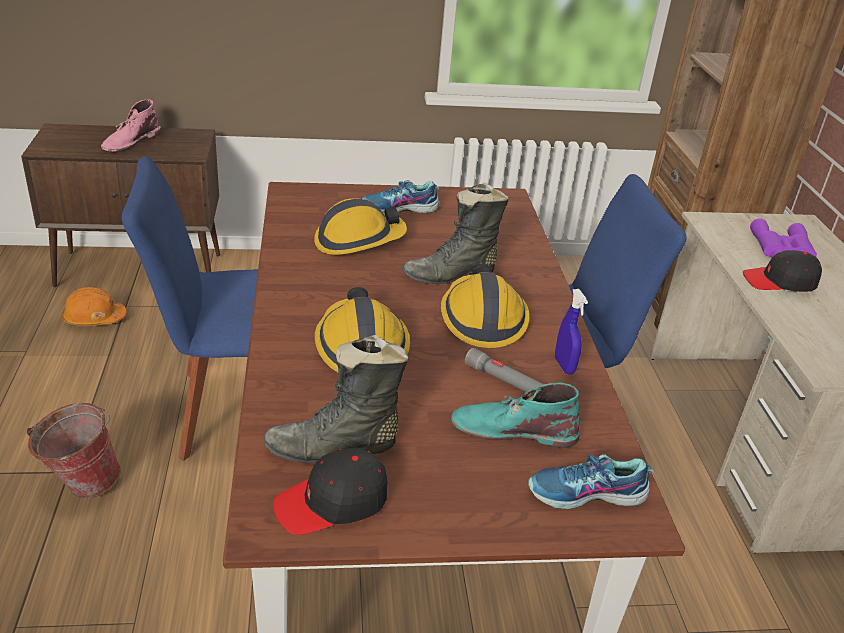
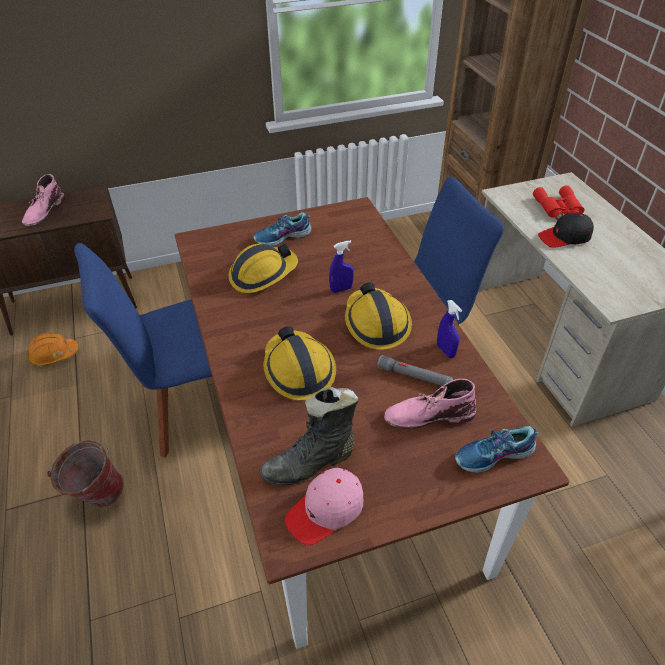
camera: 10 degrees left, 10 degrees up
black cap [273,448,388,535] -> pink cap [285,468,363,545]
black boot [402,182,509,284] -> blue spray bottle [329,240,354,293]
turquoise boot [451,382,580,448] -> pink boot [384,379,476,429]
purple binoculars [750,218,817,257] -> red binoculars [533,185,584,220]

